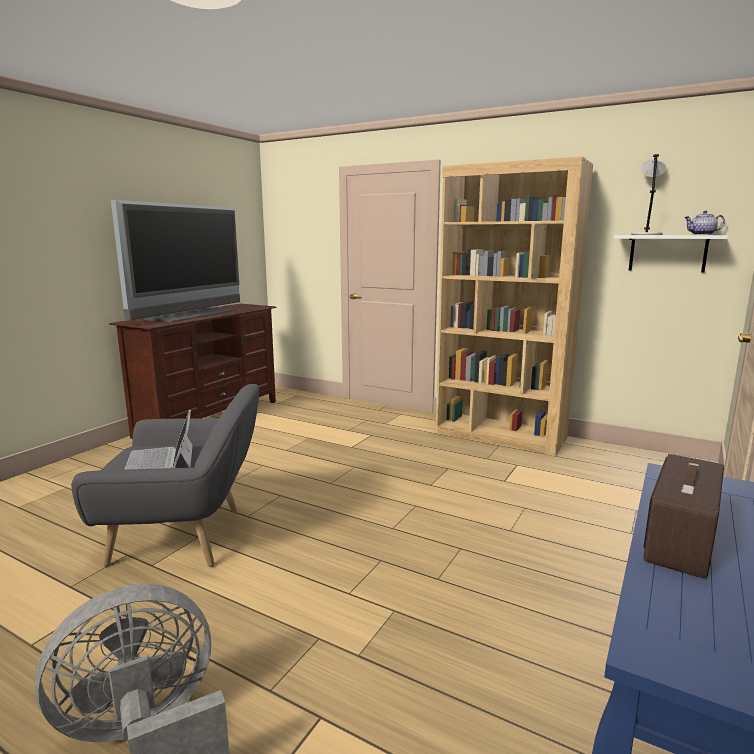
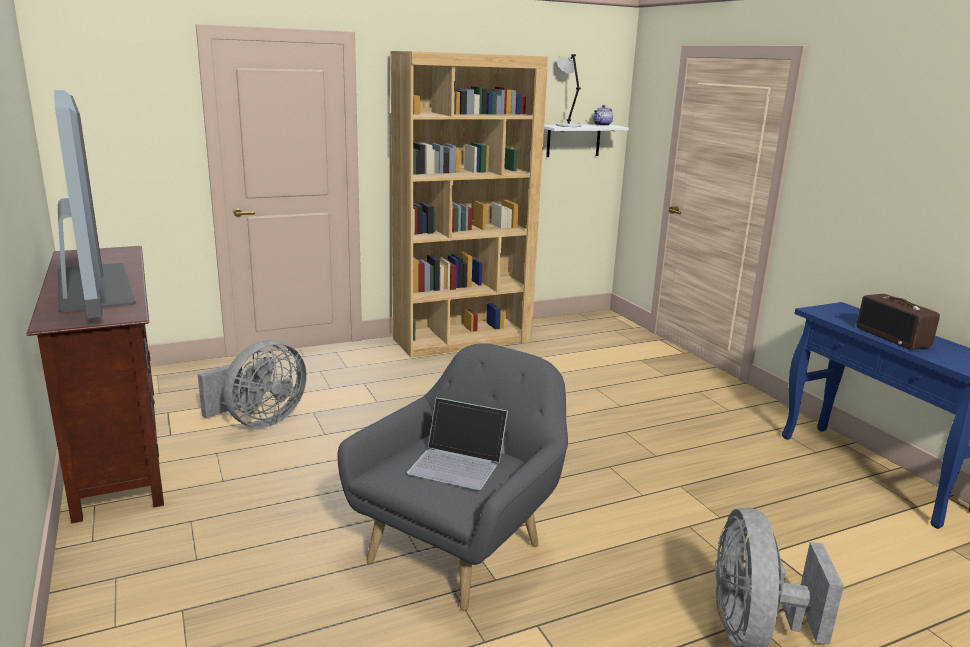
camera: 55 degrees left, 5 degrees up
none -> grey fan [198,340,307,428]

